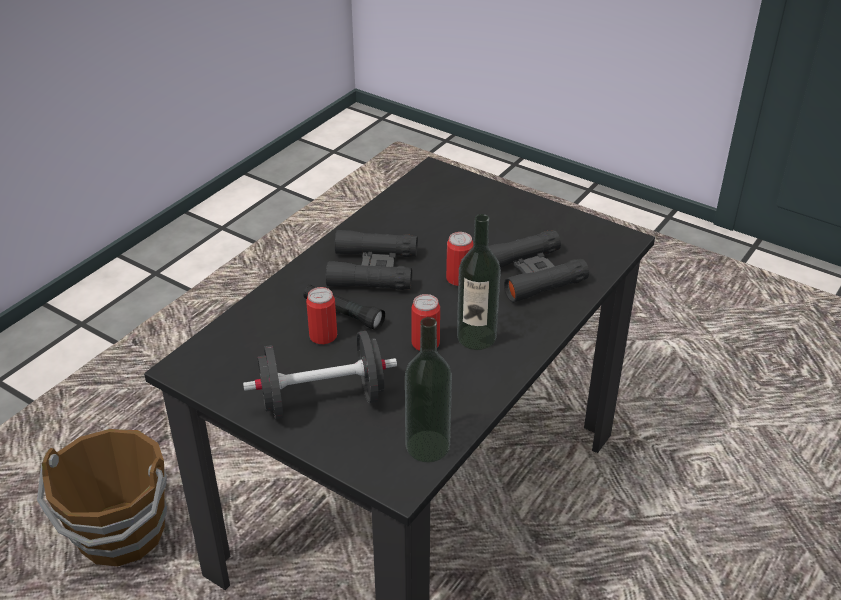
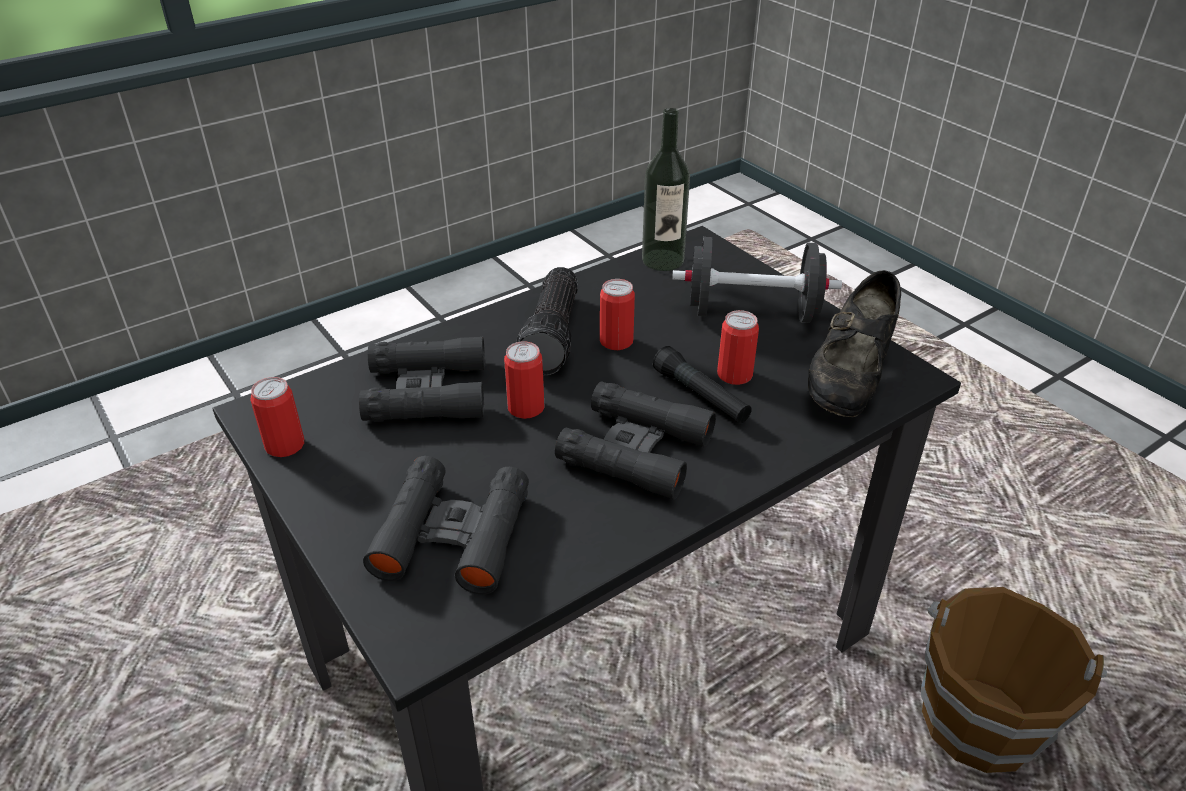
camera: 160 degrees left, 0 degrees up
bottle [457,214,501,350] -> flashlight [516,267,578,375]
none -> can [250,377,304,457]
none -> black binoculars [363,456,529,595]
none -> black shoe [808,270,901,417]

